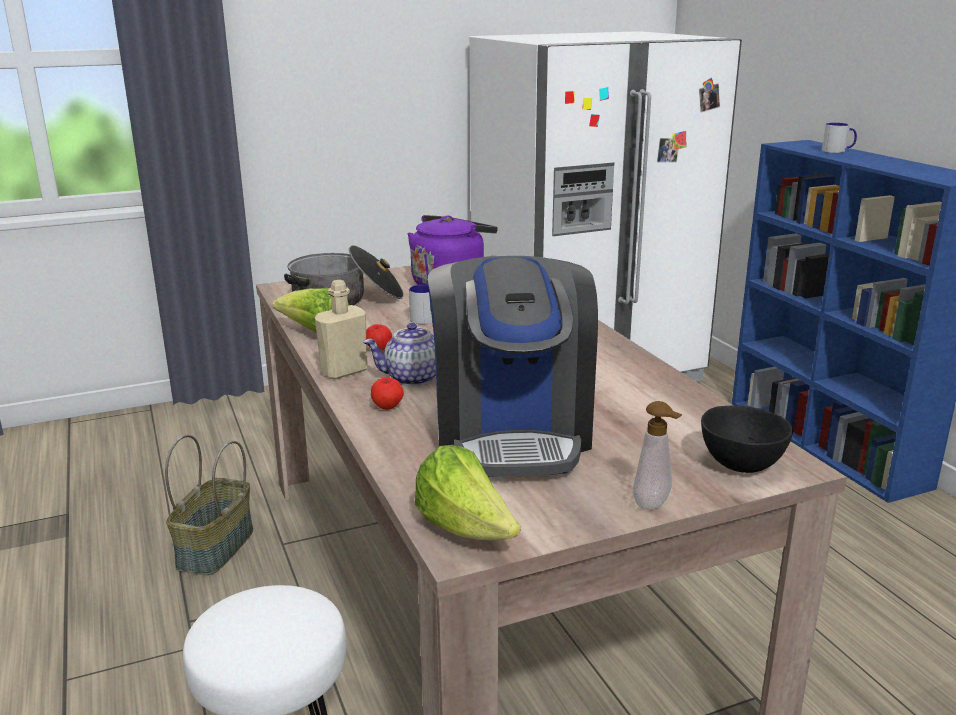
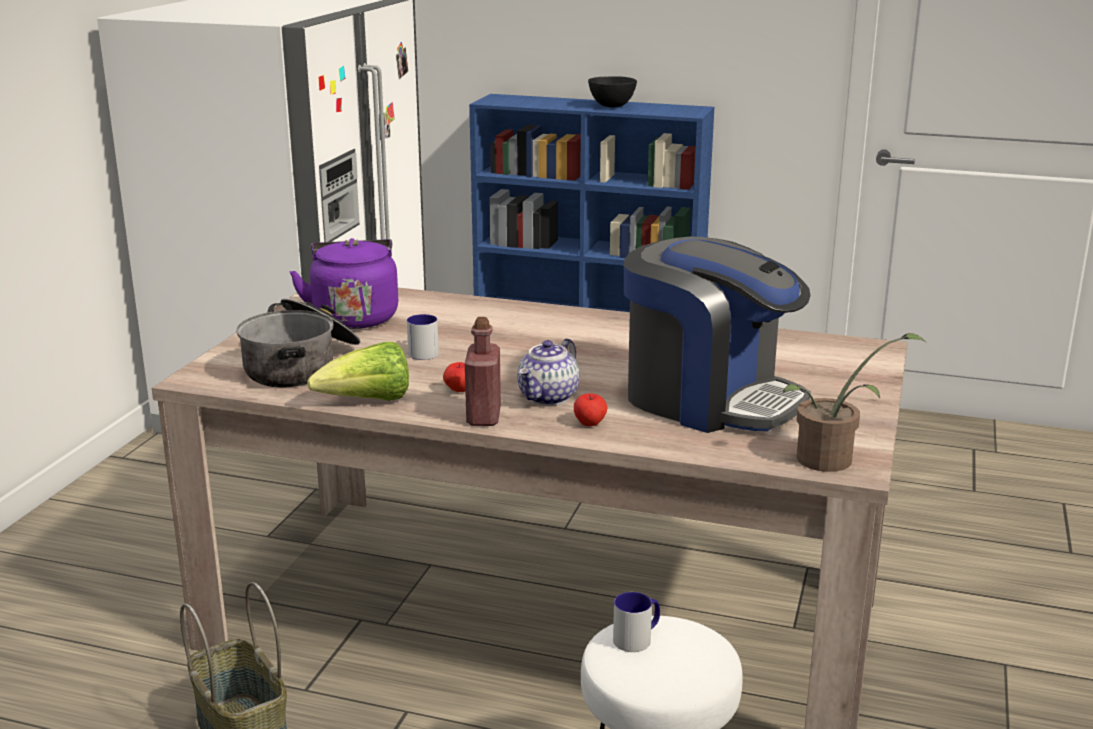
camera: 50 degrees left, 0 degrees up
beige bottle [315,280,368,380] -> red bottle [465,317,501,426]
lettuce [414,445,520,540] -> potted plant [782,333,927,472]
soap dispenser [633,401,682,510] -> none
black bowl [701,405,793,473] -> black bowl moved to [588,76,637,107]
mug [822,123,857,153] -> mug moved to [613,592,660,652]

